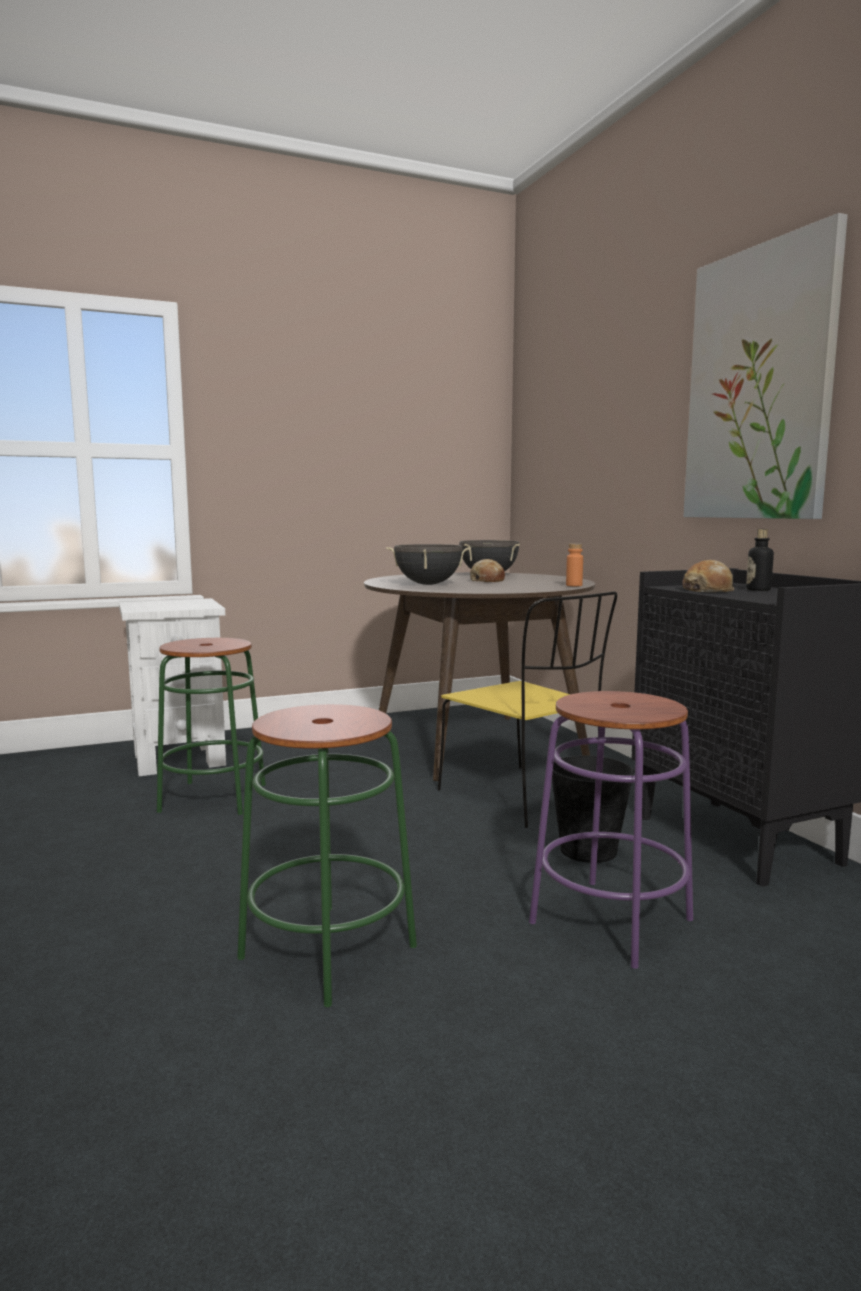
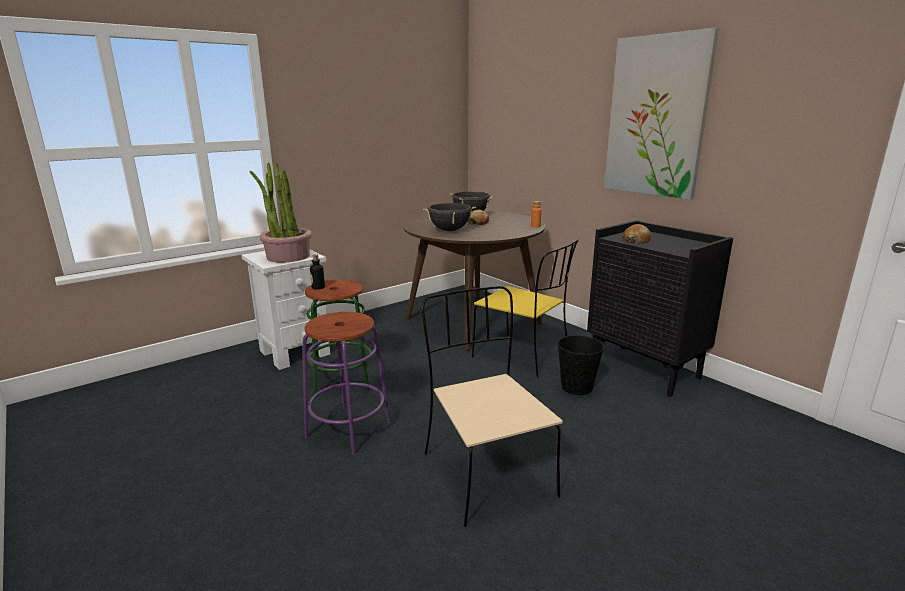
camera: 15 degrees left, 10 degrees up
green stool [237,704,417,1007] -> beige chair [422,286,563,527]
purple stool [529,691,693,969] -> purple stool moved to [303,312,391,455]
bottle [746,529,774,591] -> bottle moved to [310,254,325,290]
none -> potted plant [250,162,312,263]

